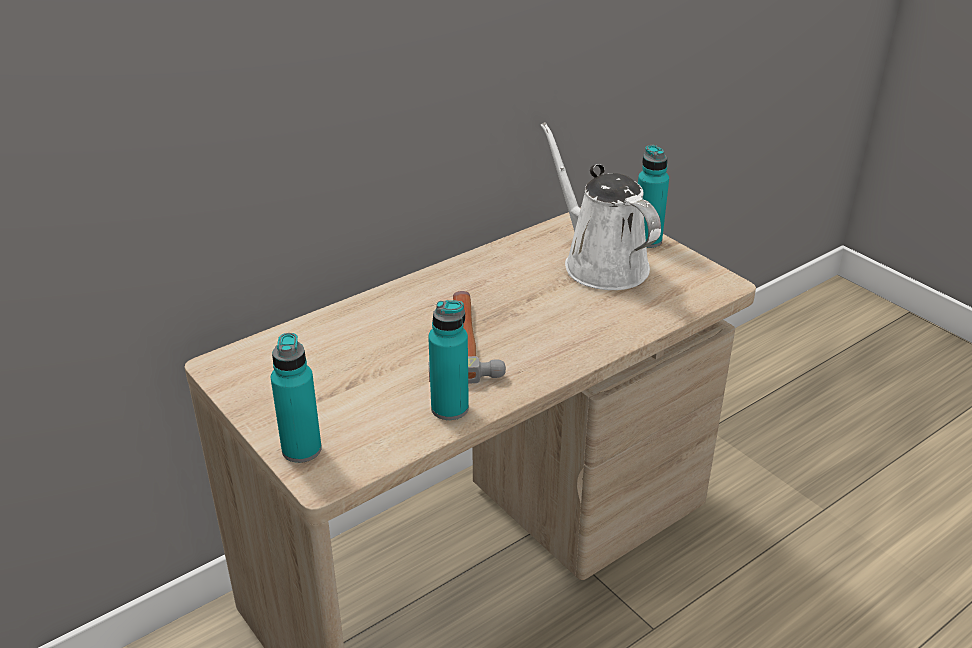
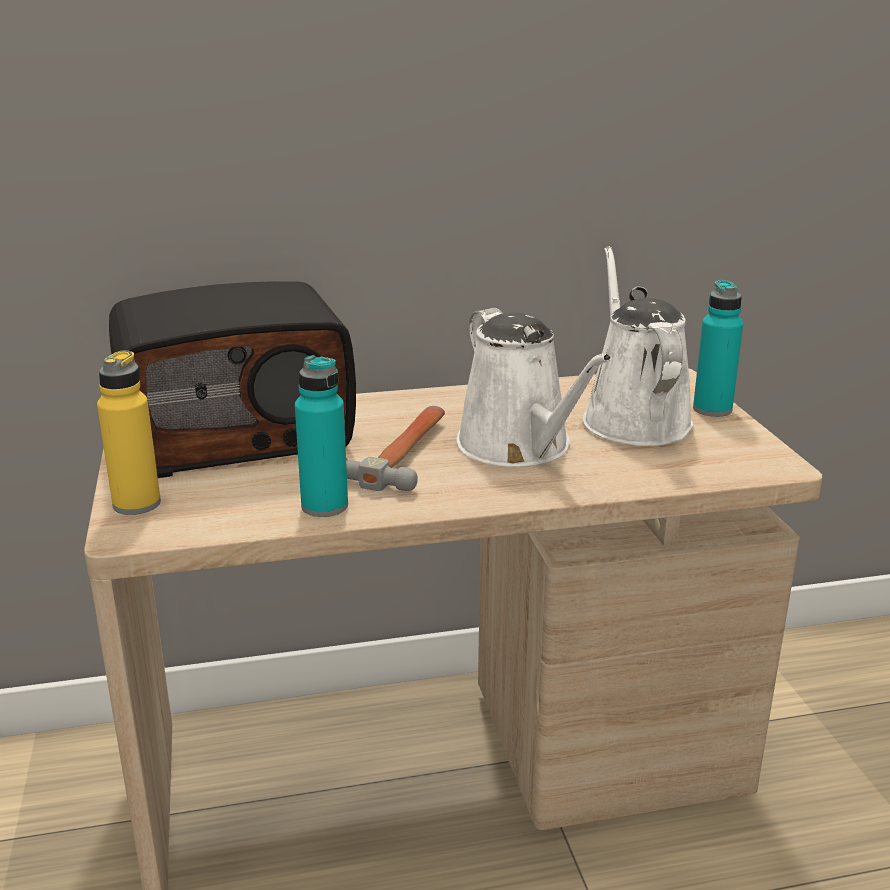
camera: 25 degrees right, 10 degrees down
turquoise bottle [271,333,322,463] -> yellow bottle [97,350,161,515]
none -> radio [109,281,356,478]
none -> white watering can [456,308,612,467]

